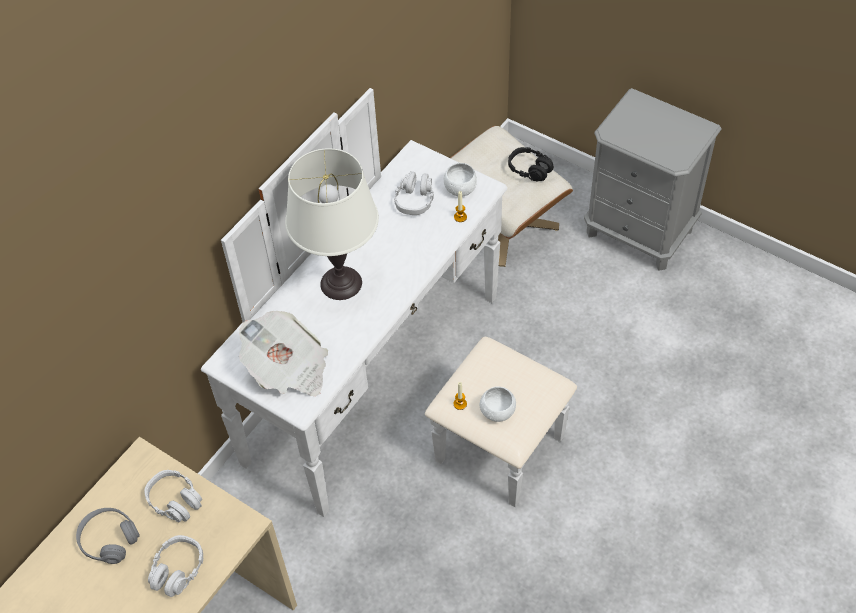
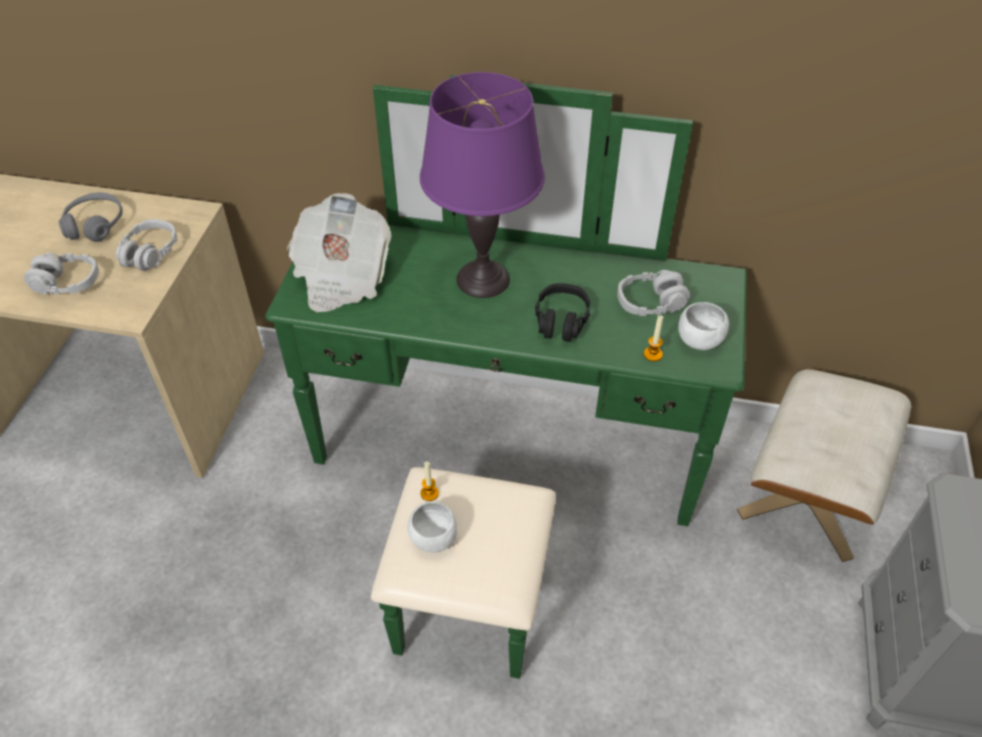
camera: 65 degrees right, 5 degrees down
white dresser [201,88,577,517] -> green dresser [266,75,747,679]
white table lamp [285,148,379,300] -> purple table lamp [420,72,545,298]
black headphones [508,147,554,181] -> black headphones moved to [535,283,590,342]

